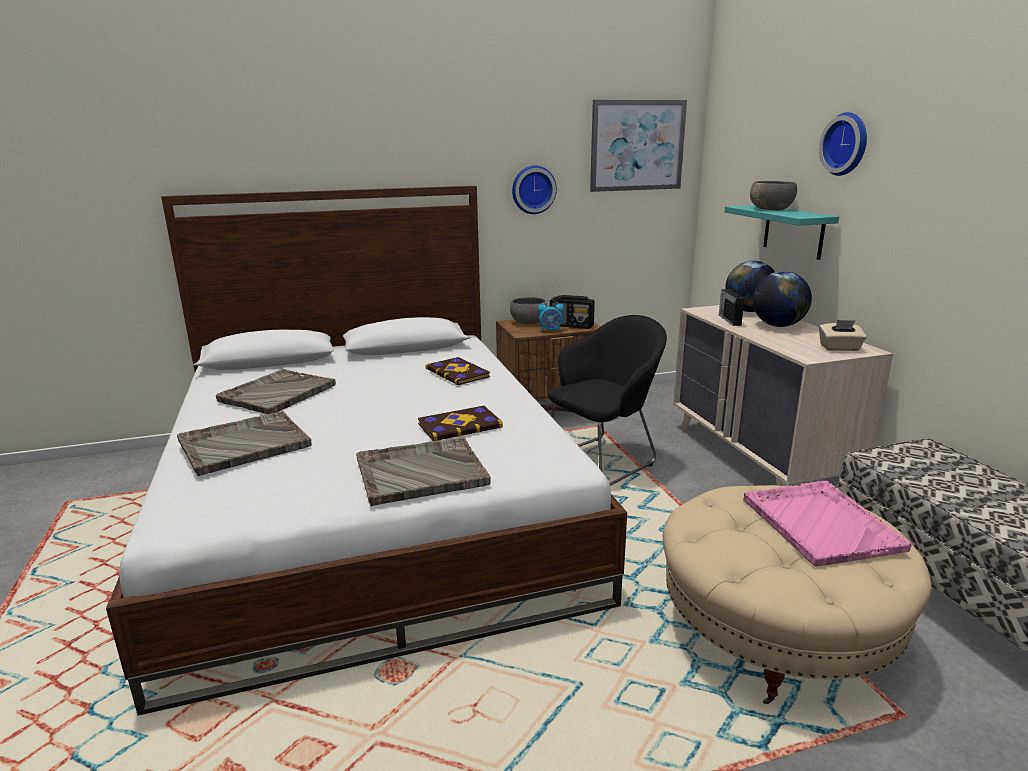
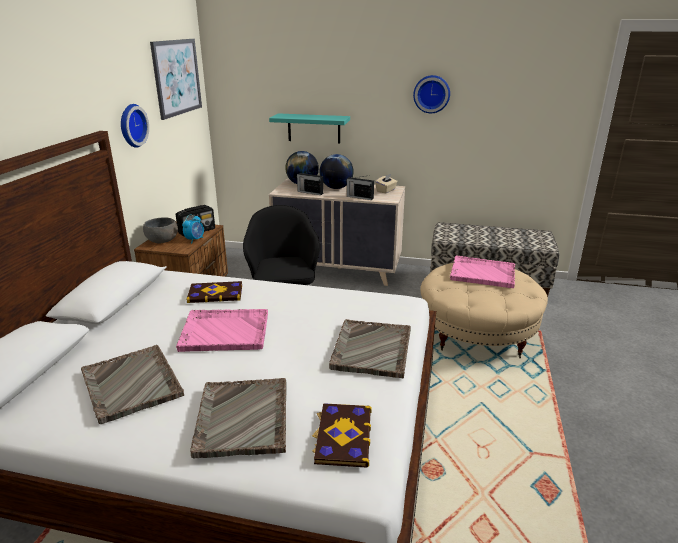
camera: 60 degrees left, 5 degrees up
book [418,406,503,441] -> book moved to [312,403,372,468]
grey bowl [750,181,797,210] -> none
wall clock [819,112,867,176] -> wall clock moved to [413,75,450,113]
none -> pink tray [176,309,268,352]
none -> radio [346,176,374,200]

